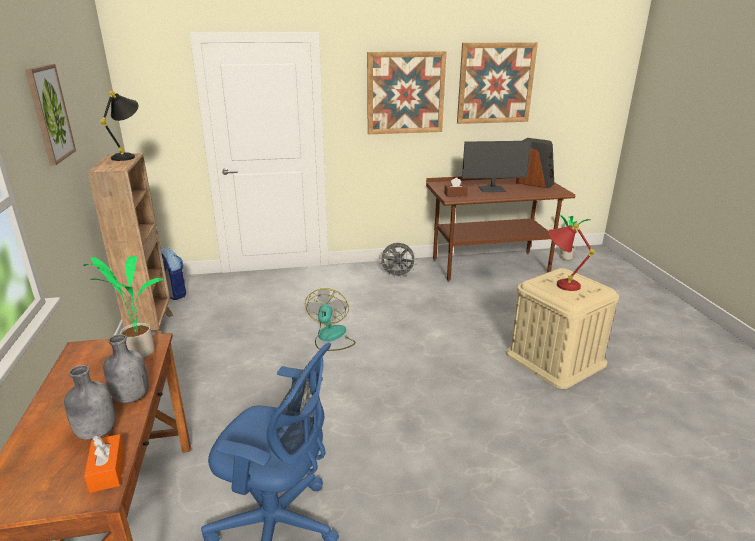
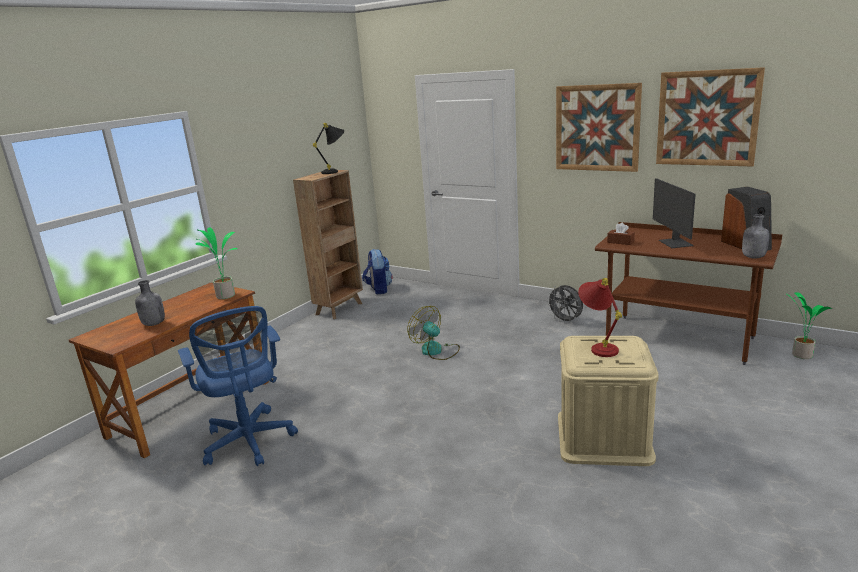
camera: 45 degrees right, 5 degrees down
picture [25,64,76,165] -> none
orange tissue box [84,434,124,493] -> none
grey bottle [103,334,149,403] -> grey bottle moved to [742,214,769,259]
fan [305,288,356,351] -> fan turned 90 degrees counterclockwise [407,306,460,360]
monitor [462,141,532,192] -> monitor turned 45 degrees clockwise [653,178,696,248]

